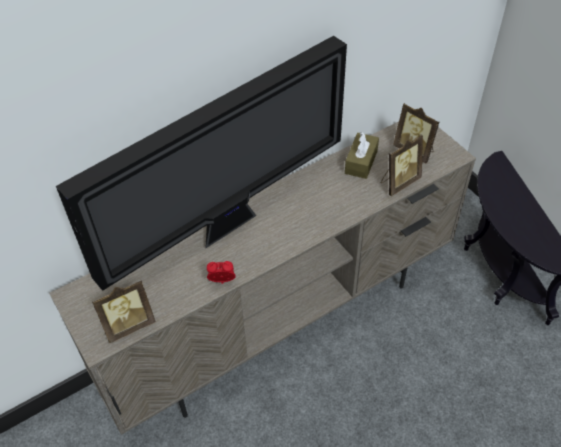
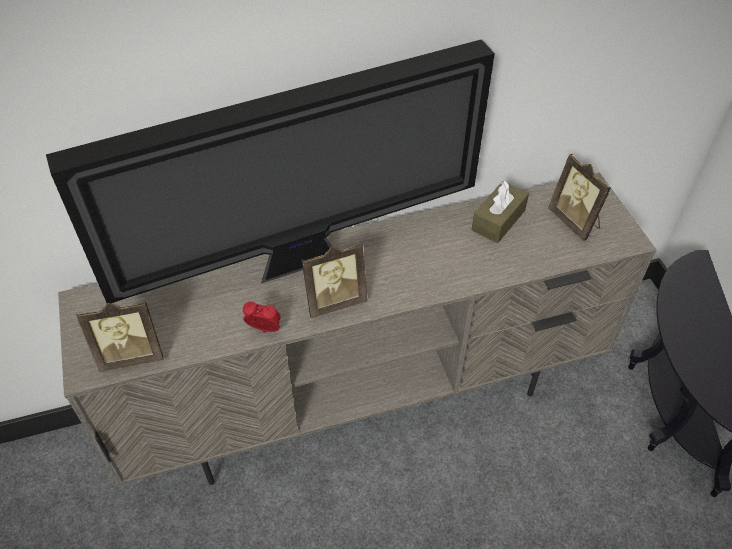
camera: 15 degrees right, 0 degrees up
picture frame [381,135,423,196] -> picture frame moved to [302,242,367,318]

